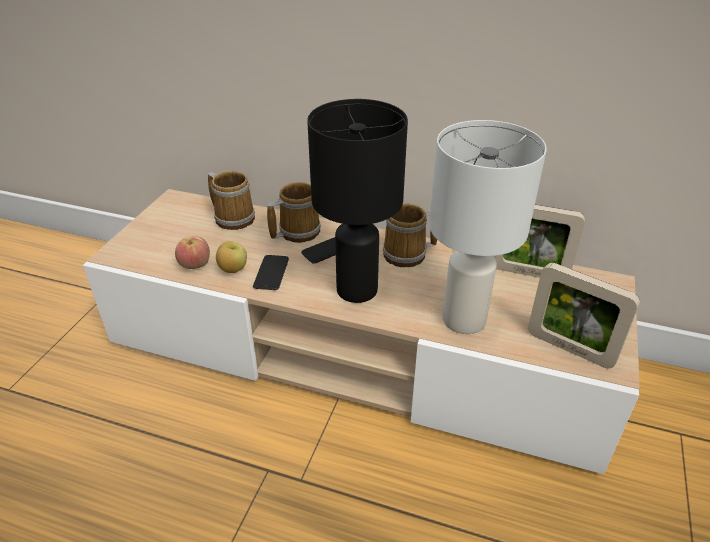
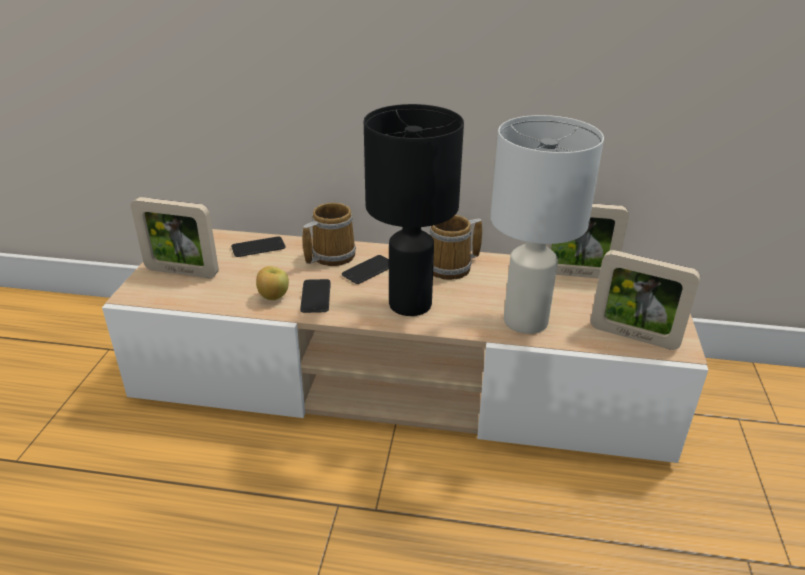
camera: 10 degrees left, 5 degrees down
apple [175,236,210,269] -> none
mug [208,171,255,230] -> phone [231,236,286,257]
none -> picture frame [131,197,219,278]

